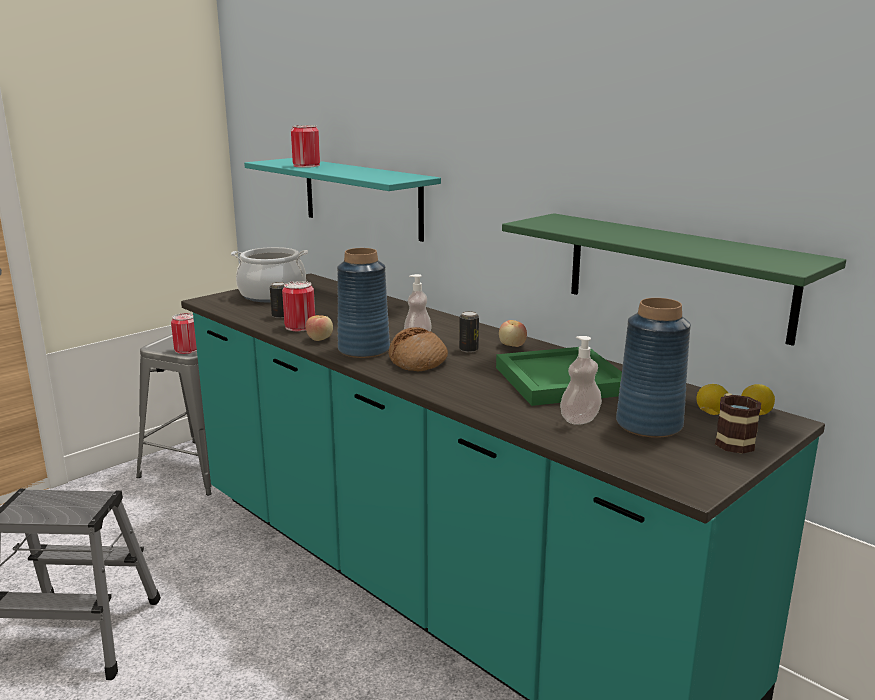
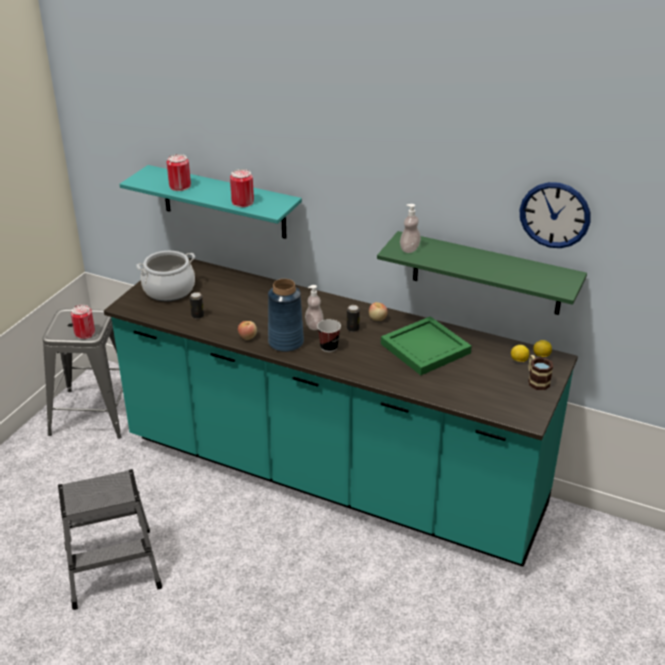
camera: 20 degrees left, 15 degrees up
can [282,281,315,331] -> can moved to [230,169,254,207]
bread [388,327,448,371] -> cup [317,319,341,352]
soap dispenser [560,336,602,425] -> soap dispenser moved to [400,204,421,253]
blue vase [616,298,691,438] -> none
none -> wall clock [520,182,591,248]

